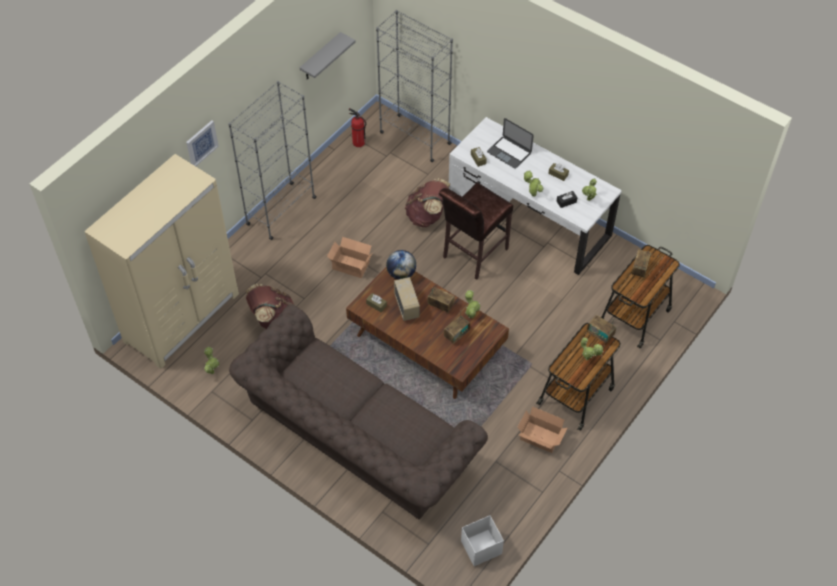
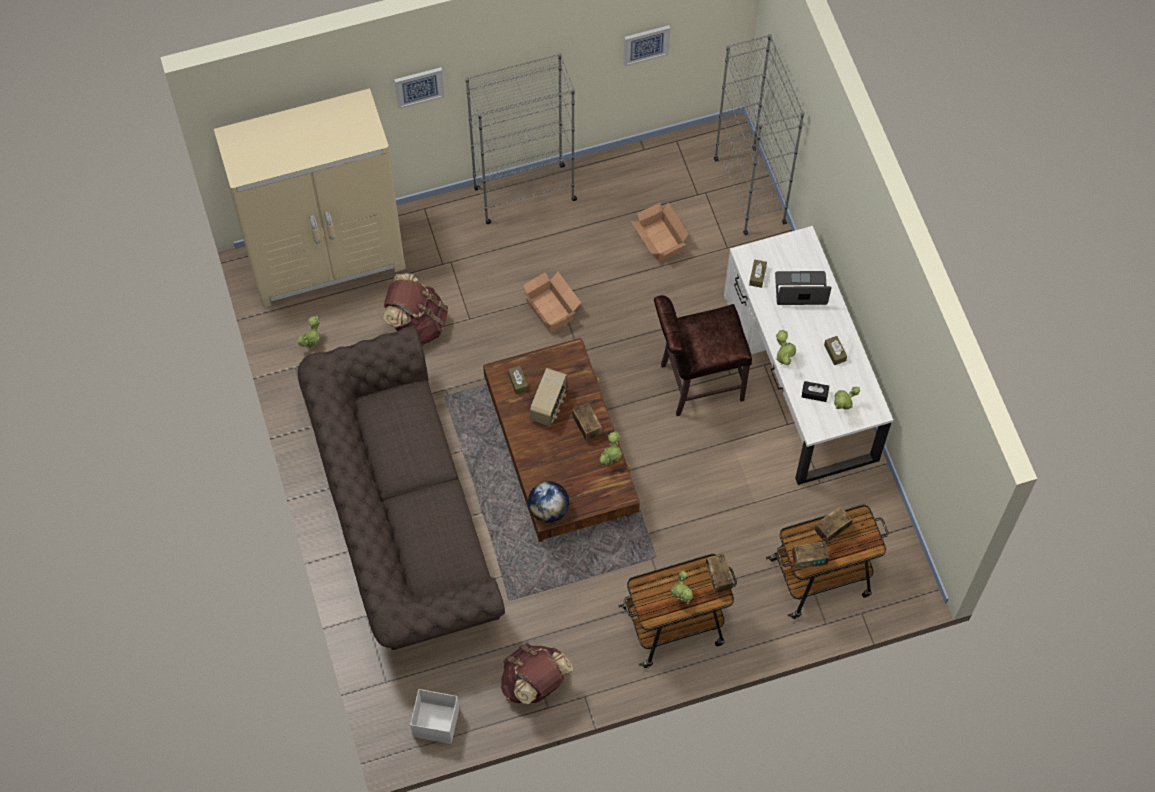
camera: 35 degrees right, 10 degrees up
grey shelf [300,32,356,80] -> picture [623,25,670,67]
fire extinguisher [348,108,366,147] -> none
globe [386,250,416,280] -> globe moved to [528,481,569,523]
brown backpack [405,178,450,227] -> brown backpack moved to [501,643,573,704]
radio [444,316,470,344] -> radio moved to [792,538,829,569]
laptop [487,118,534,169] -> laptop turned 105 degrees clockwise [775,271,832,305]
cardboard box [518,406,567,453] -> cardboard box moved to [631,203,689,262]

